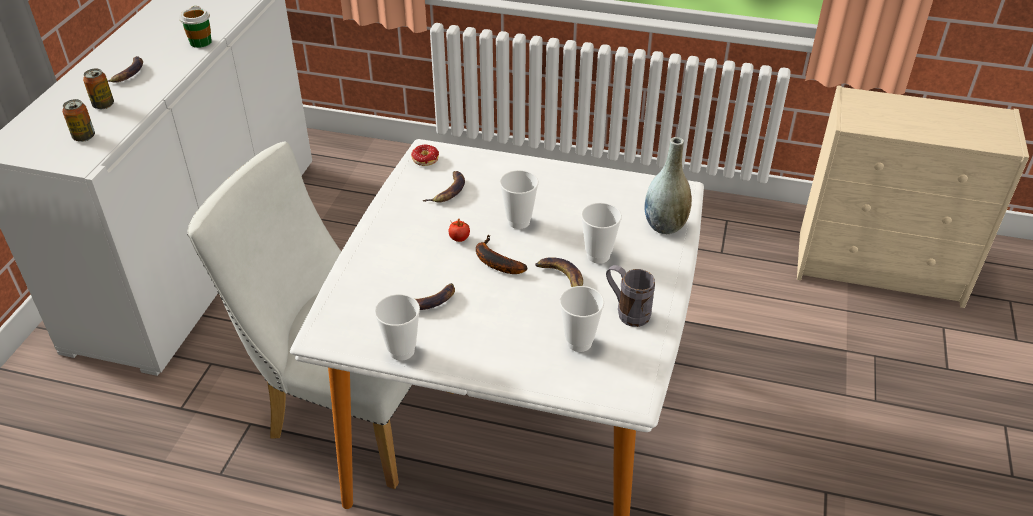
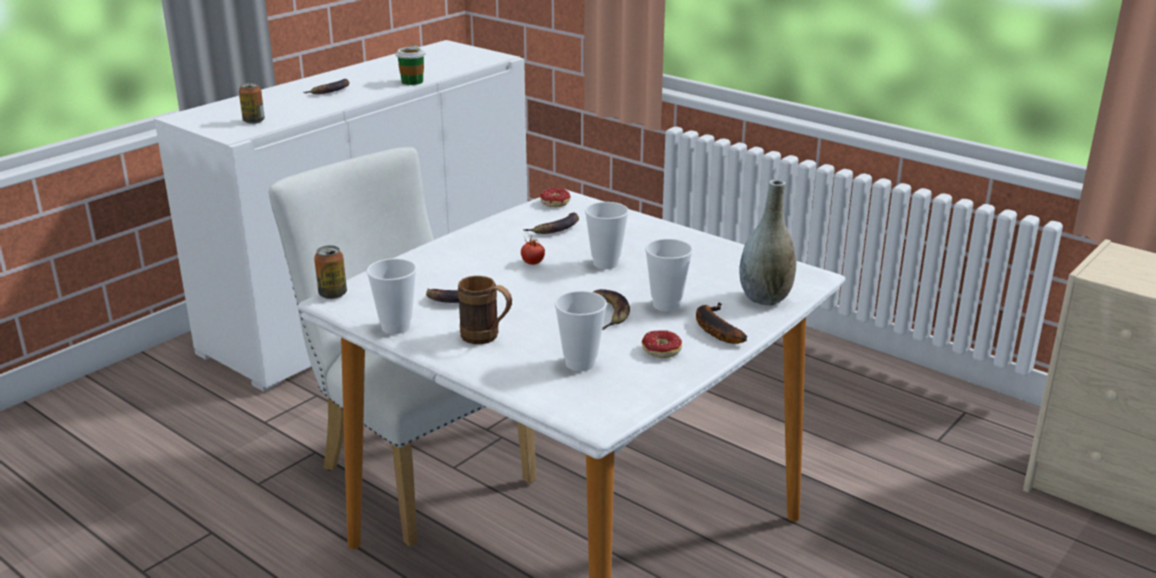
camera: 25 degrees right, 15 degrees down
can [83,69,114,109] -> can moved to [314,245,347,299]
banana [476,235,527,274] -> banana moved to [696,303,747,344]
grey mug [606,265,655,327] -> donut [642,330,682,358]
none -> brown mug [458,276,512,344]

